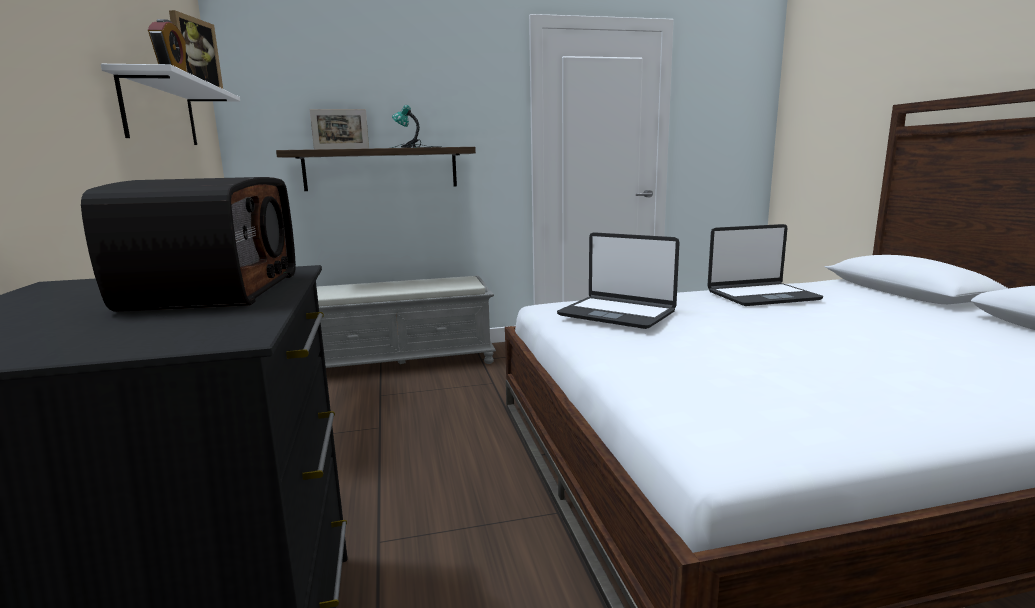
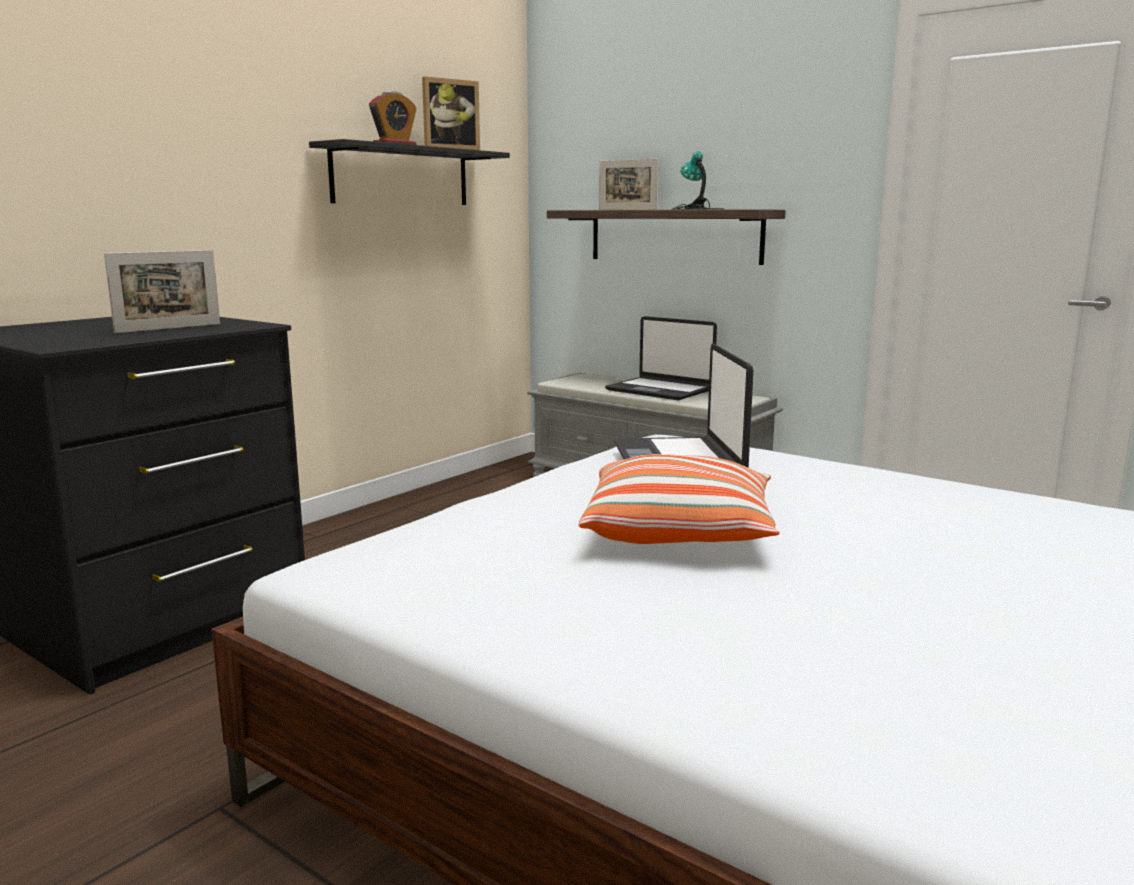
camera: 50 degrees right, 0 degrees up
radio [81,177,296,312] -> picture frame [104,250,220,333]
white shelf [101,64,240,145] -> black shelf [309,139,510,205]
laptop [707,224,823,306] -> laptop moved to [605,316,717,400]
none -> pillow [579,454,780,544]

